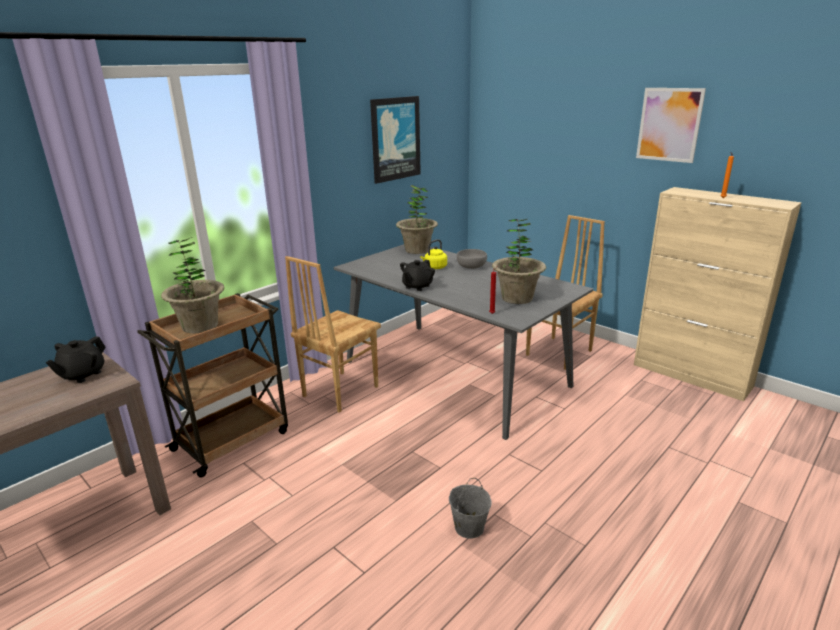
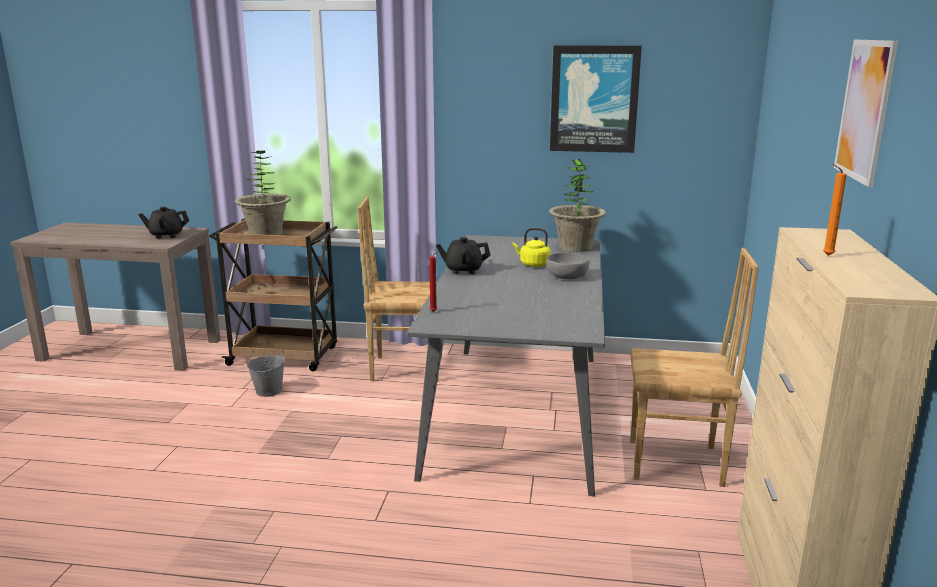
camera: 55 degrees right, 5 degrees down
grey bucket [449,478,492,539] -> grey bucket moved to [247,342,285,397]
potted plant [492,219,546,304] -> none

